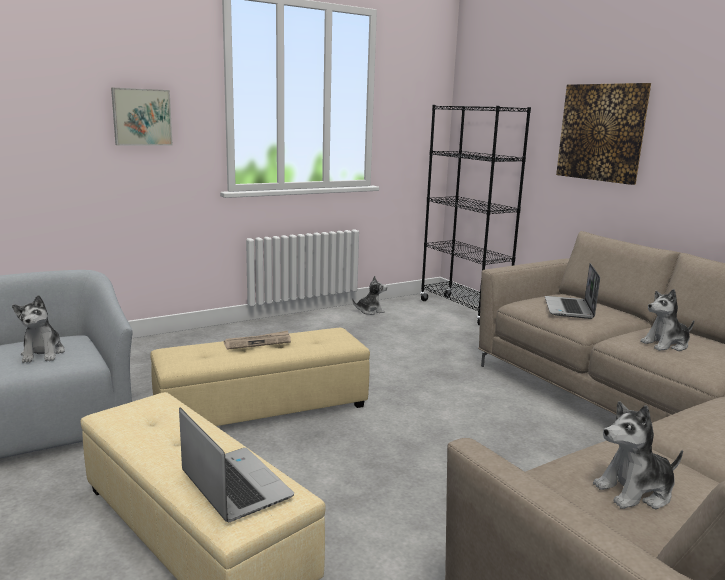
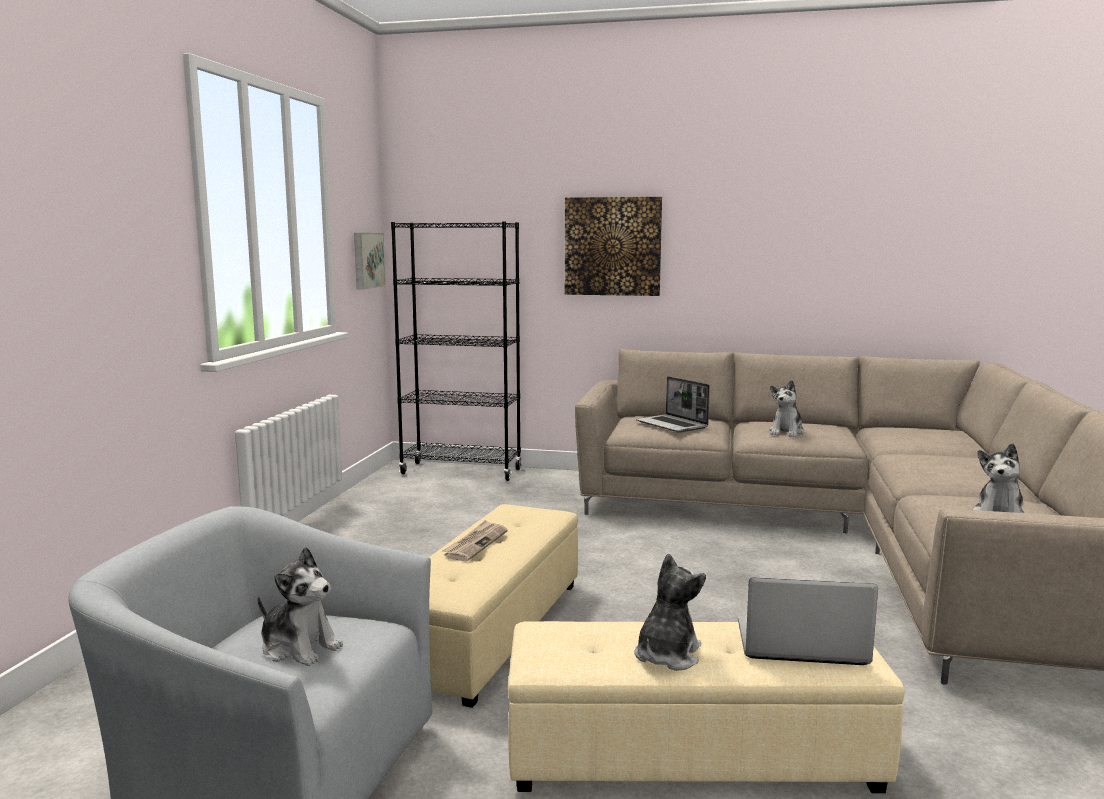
camera: 45 degrees left, 5 degrees down
picture [111,88,172,145] -> picture moved to [354,233,386,290]
plush toy [352,276,387,315] -> plush toy moved to [634,553,706,671]

